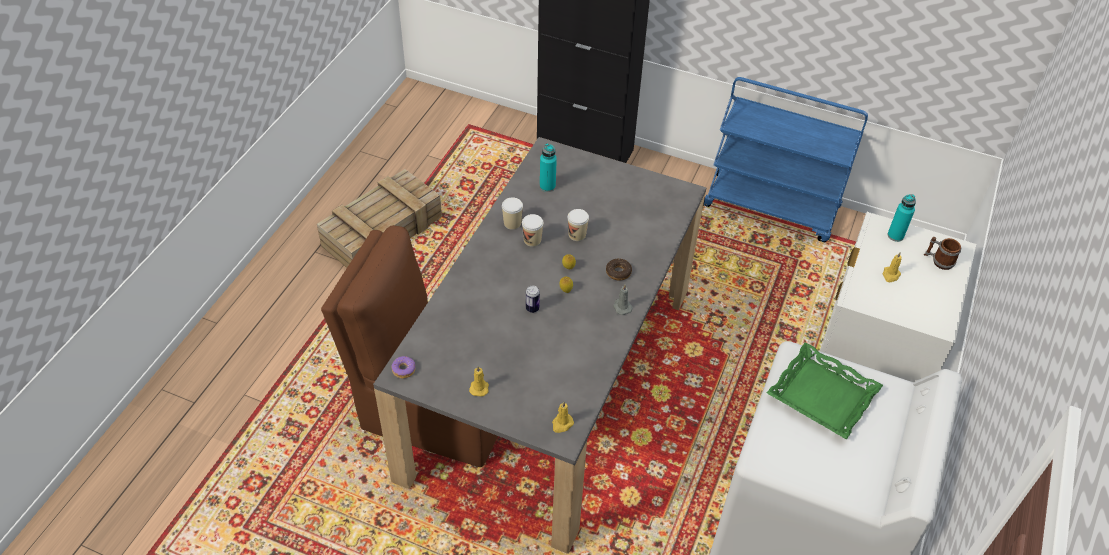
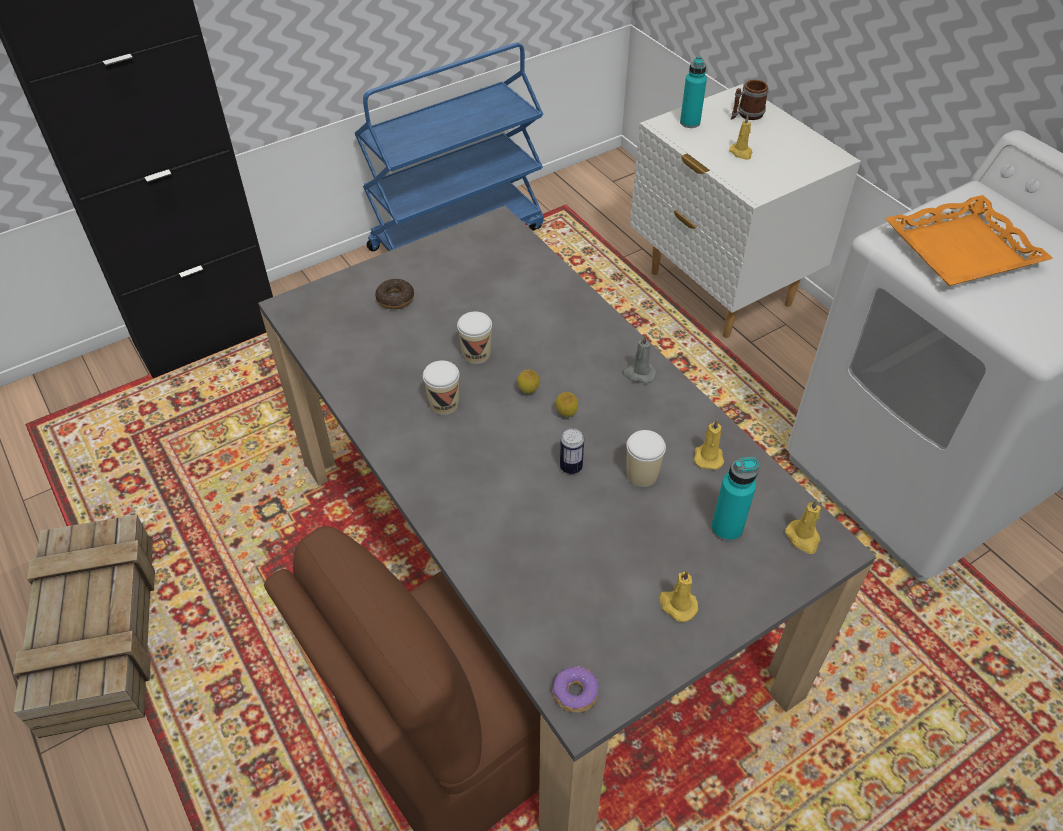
camera: 55 degrees left, 0 degrees up
cup [502,197,523,230] -> cup moved to [626,430,666,487]
turquoise bottle [540,143,557,192] -> turquoise bottle moved to [711,457,759,542]
donut [606,259,632,281] -> donut moved to [375,279,414,309]
green tray [767,342,883,440] -> orange tray [885,195,1053,286]
none -> yellow candle [694,419,724,470]

